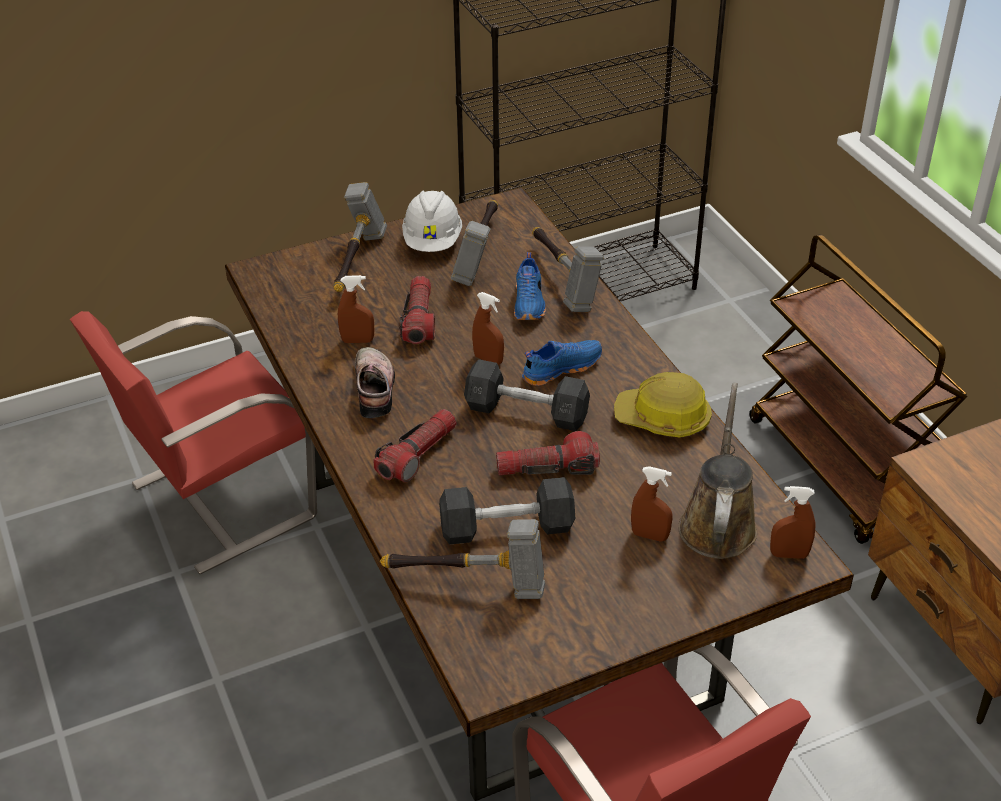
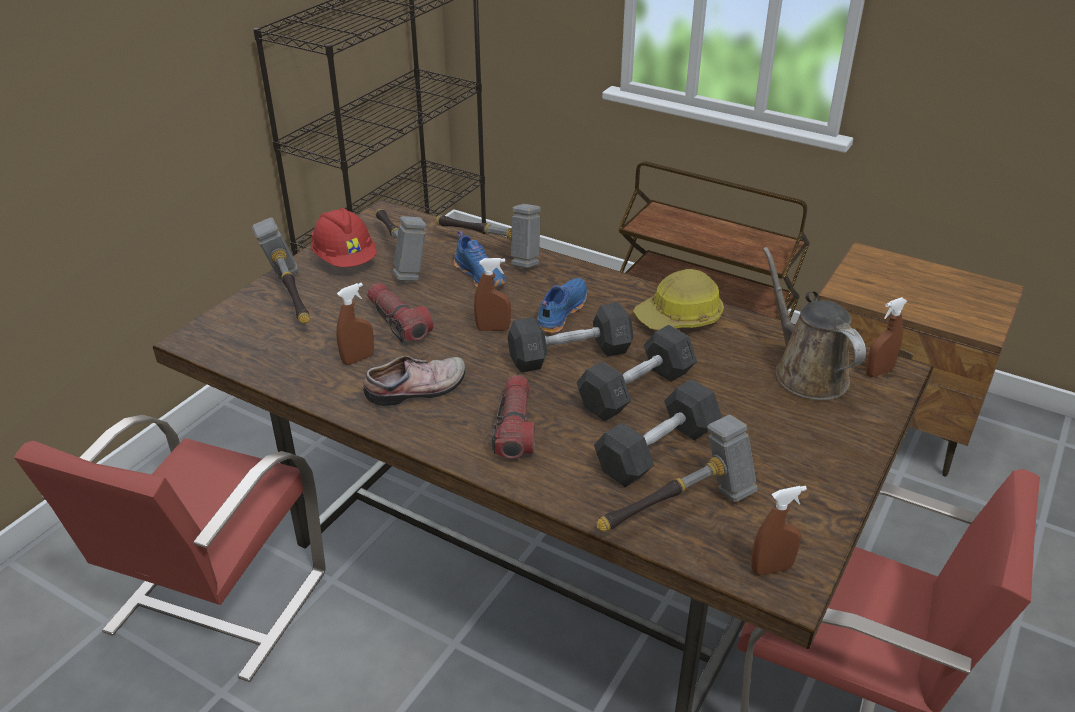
camera: 35 degrees left, 5 degrees down
shoe [355,347,395,418] -> shoe turned 105 degrees clockwise [364,356,465,406]
white hard hat [402,190,462,252] -> red hard hat [311,208,377,267]
flashlight [496,431,600,475] -> grey dumbbell [576,325,697,421]
brown spray bottle [631,466,673,541] -> brown spray bottle moved to [751,486,807,575]

